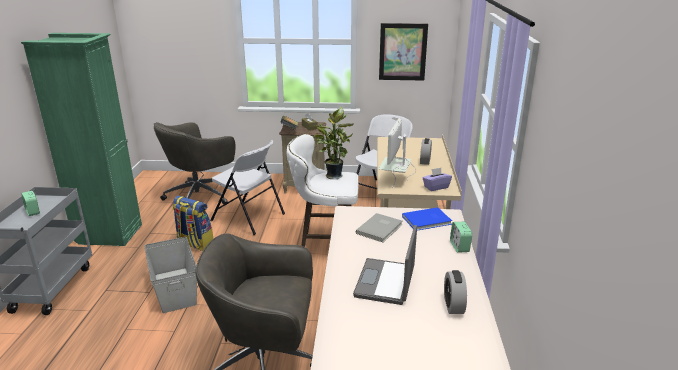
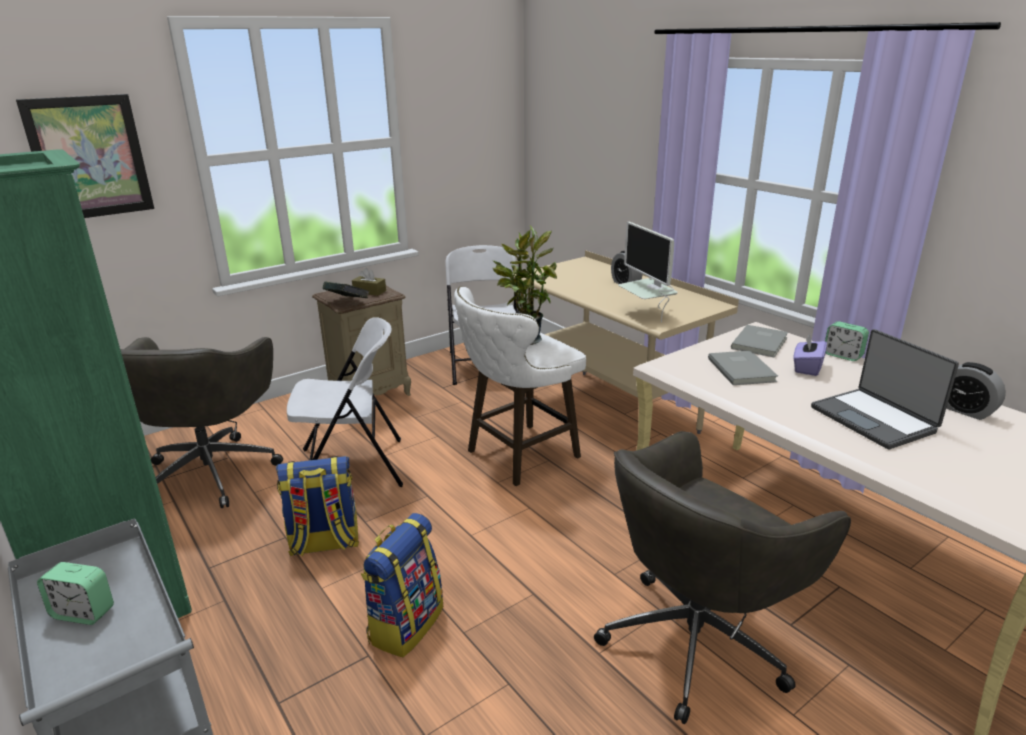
camera: 40 degrees left, 0 degrees up
grey storage box [144,237,197,313] -> backpack [361,513,443,657]
picture [379,23,428,81] -> picture moved to [16,94,154,218]
blue book [402,207,452,231] -> grey book [731,325,788,358]
purple tissue box [423,168,452,191] -> purple tissue box moved to [794,334,827,376]

